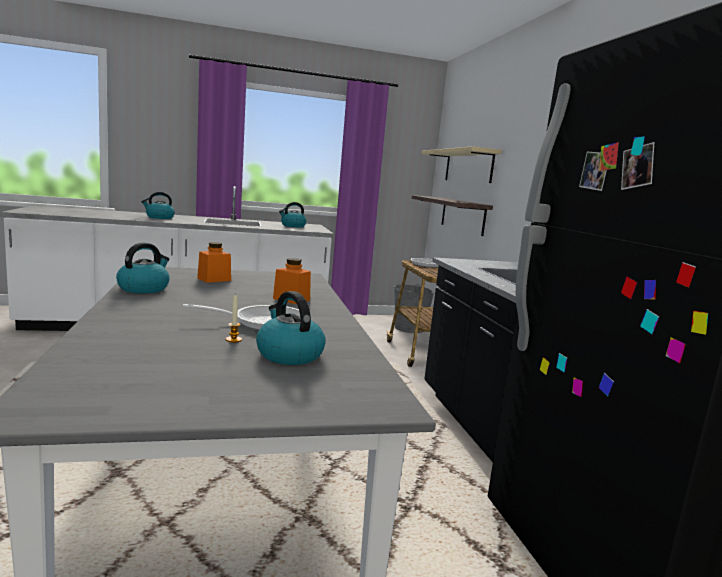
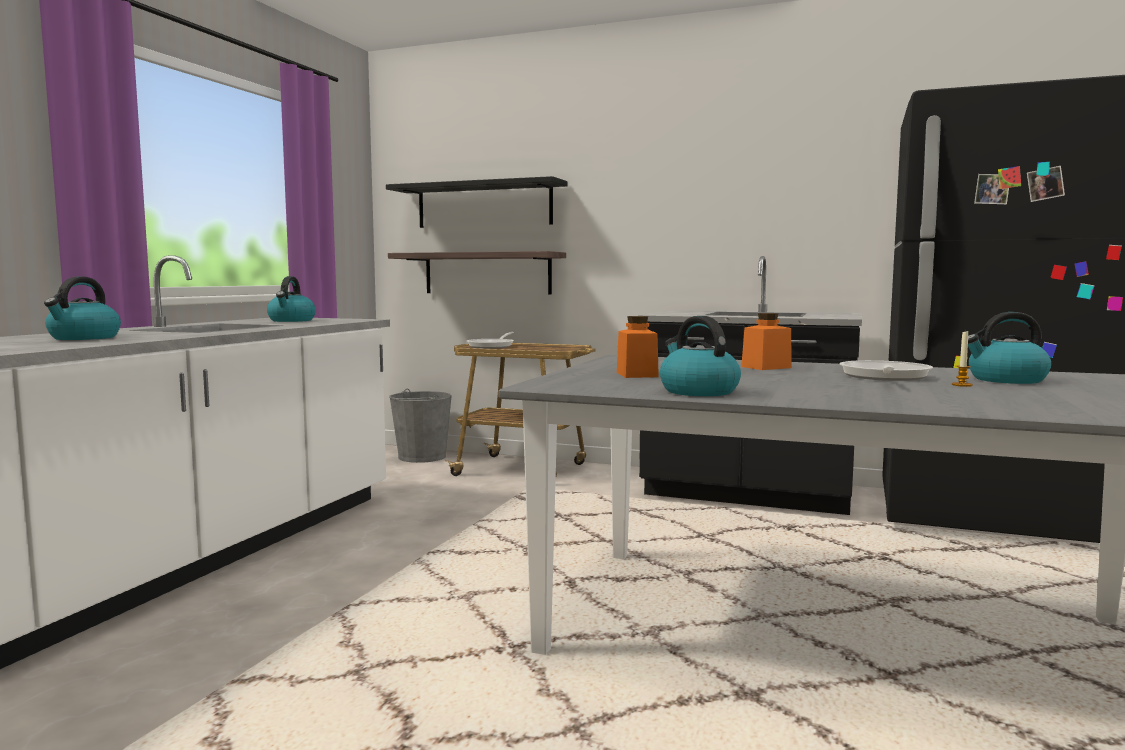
camera: 55 degrees left, 5 degrees down
beige shelf [421,146,502,183] -> black shelf [386,176,568,228]

